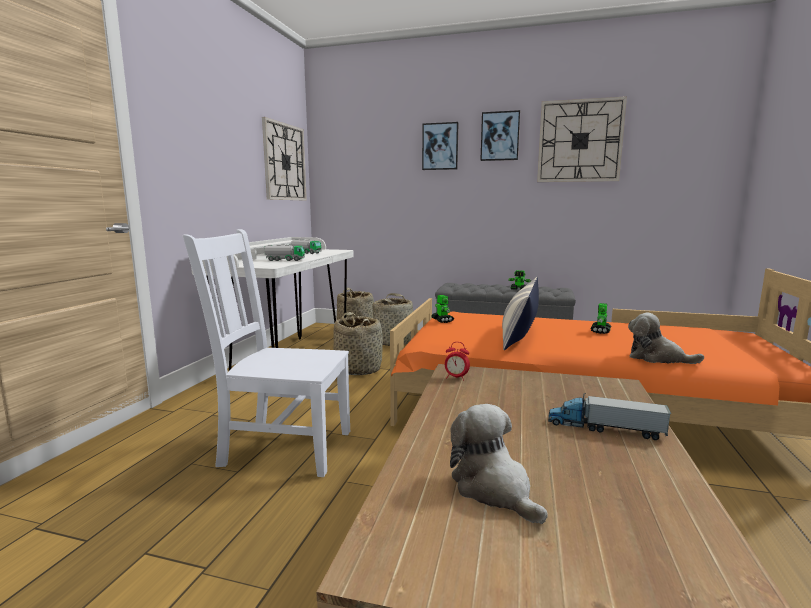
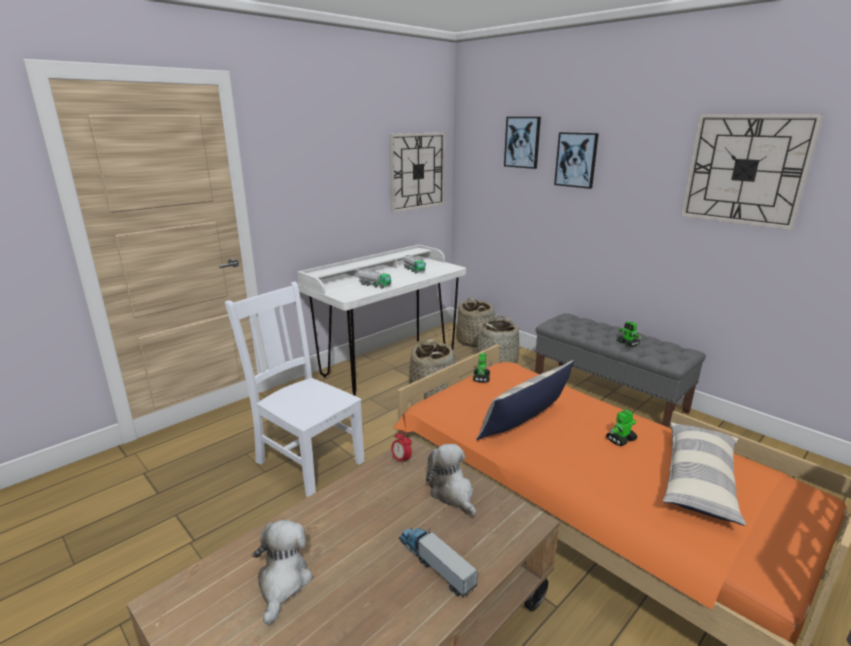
camera: 30 degrees right, 10 degrees up
picture [480,110,520,161] -> picture moved to [504,117,541,169]
plush toy [628,313,704,364] -> plush toy moved to [426,444,476,517]
none -> pillow [662,422,746,526]

